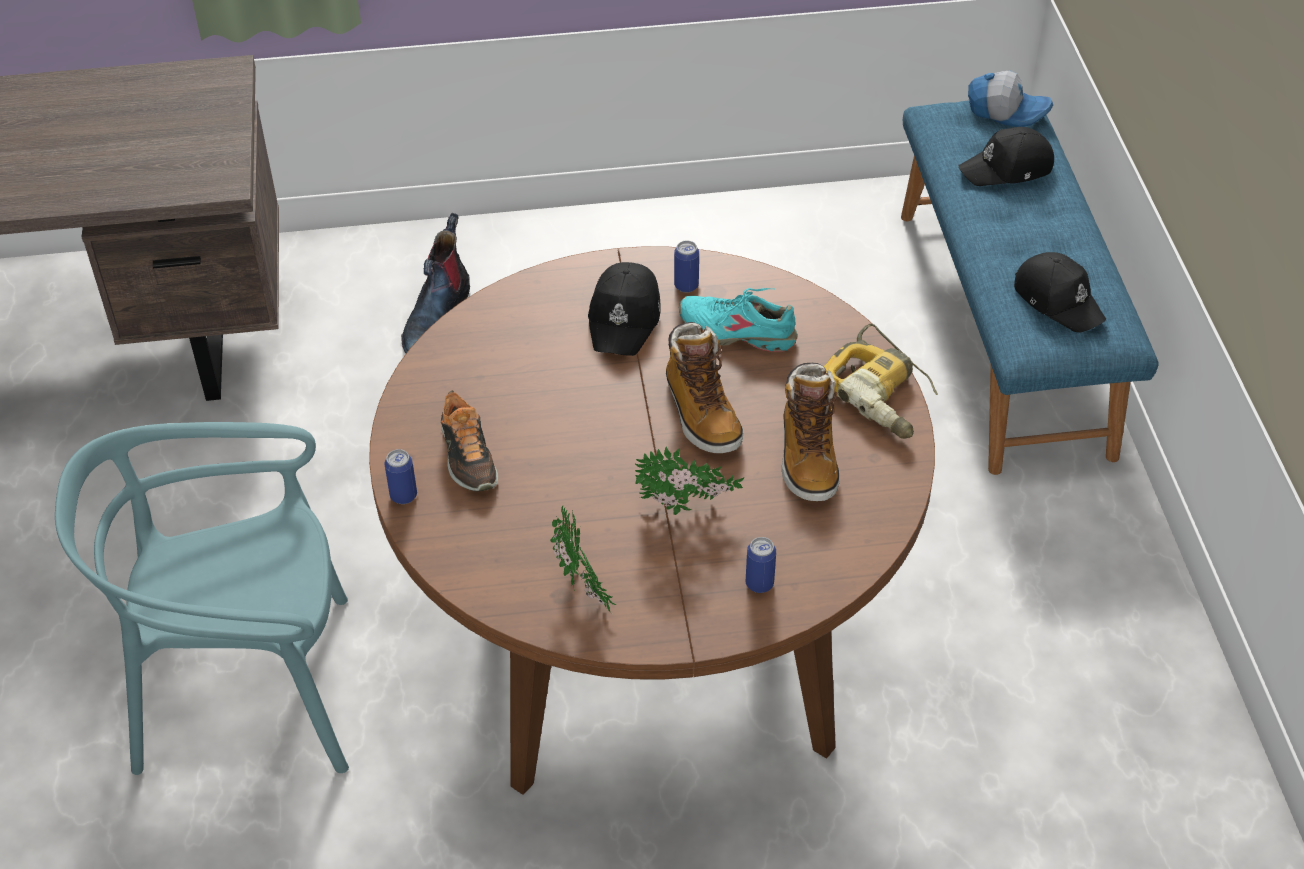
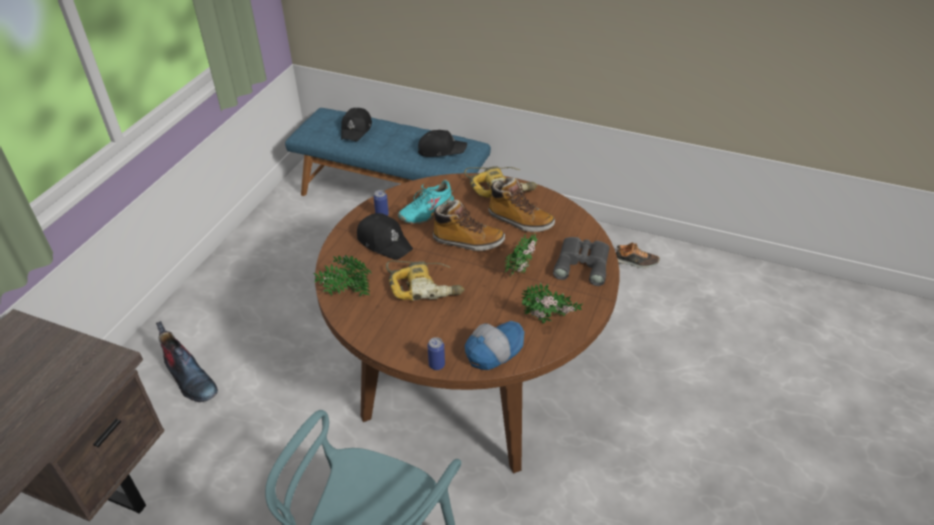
camera: 60 degrees left, 5 degrees down
shoe [441,390,498,491] -> shoe moved to [616,243,660,268]
can [746,537,776,593] -> grey binoculars [553,237,610,286]
cap [968,70,1053,127] -> cap moved to [465,321,524,370]
none -> potted plant [313,255,372,297]
none -> power drill [386,260,465,301]

